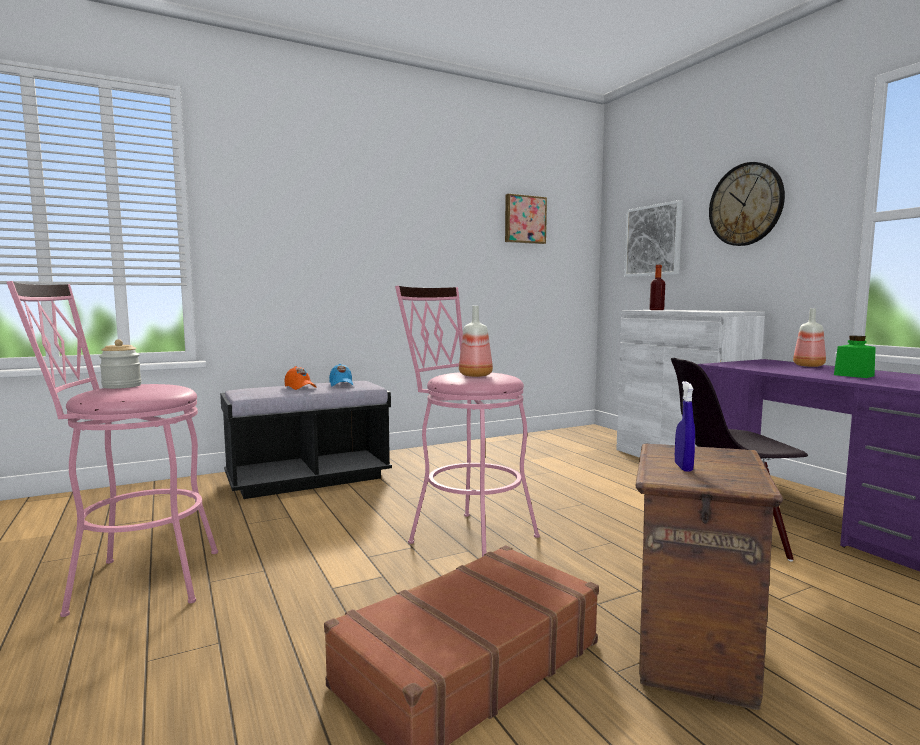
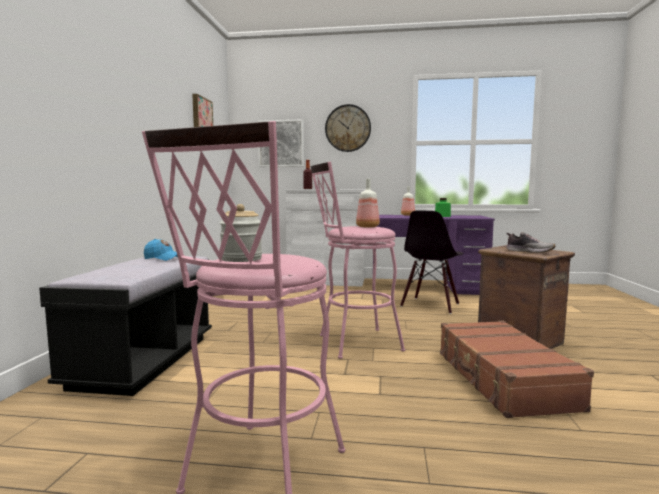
camera: 55 degrees left, 0 degrees up
orange cap [284,366,317,390] -> none
blue spray bottle [675,381,695,471] -> shoe [506,232,555,253]

